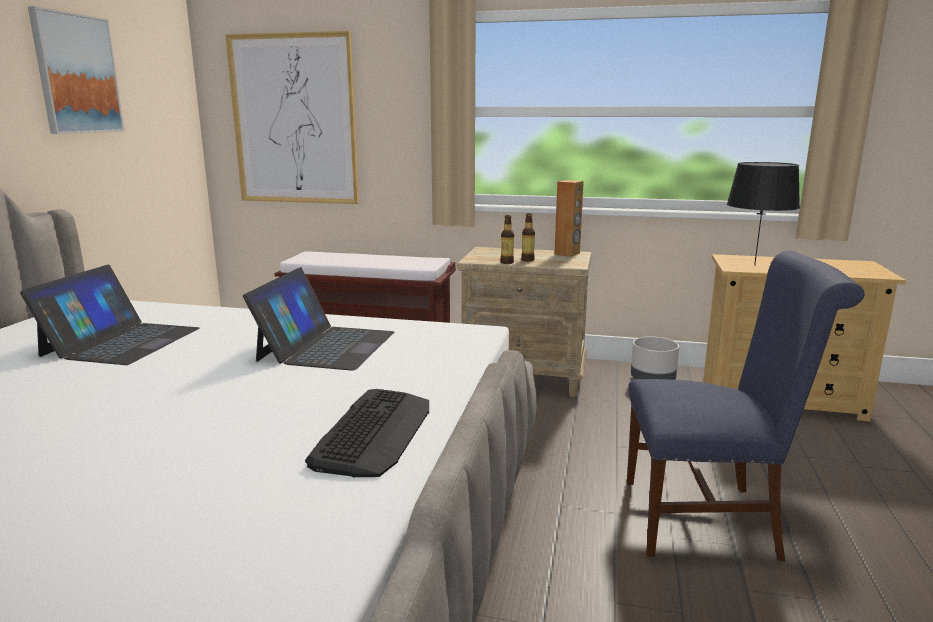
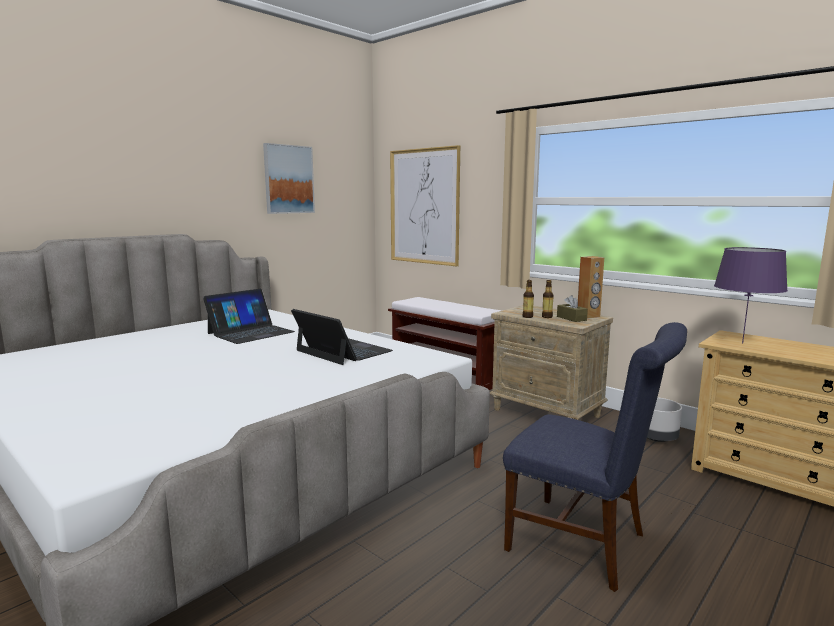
camera: 30 degrees right, 5 degrees down
laptop [243,267,394,371] -> laptop turned 90 degrees counterclockwise [291,309,393,365]
keyboard [305,389,429,477] -> none
black table lamp [727,162,800,266] -> purple table lamp [714,247,788,343]
none -> brown tissue box [557,295,588,322]

